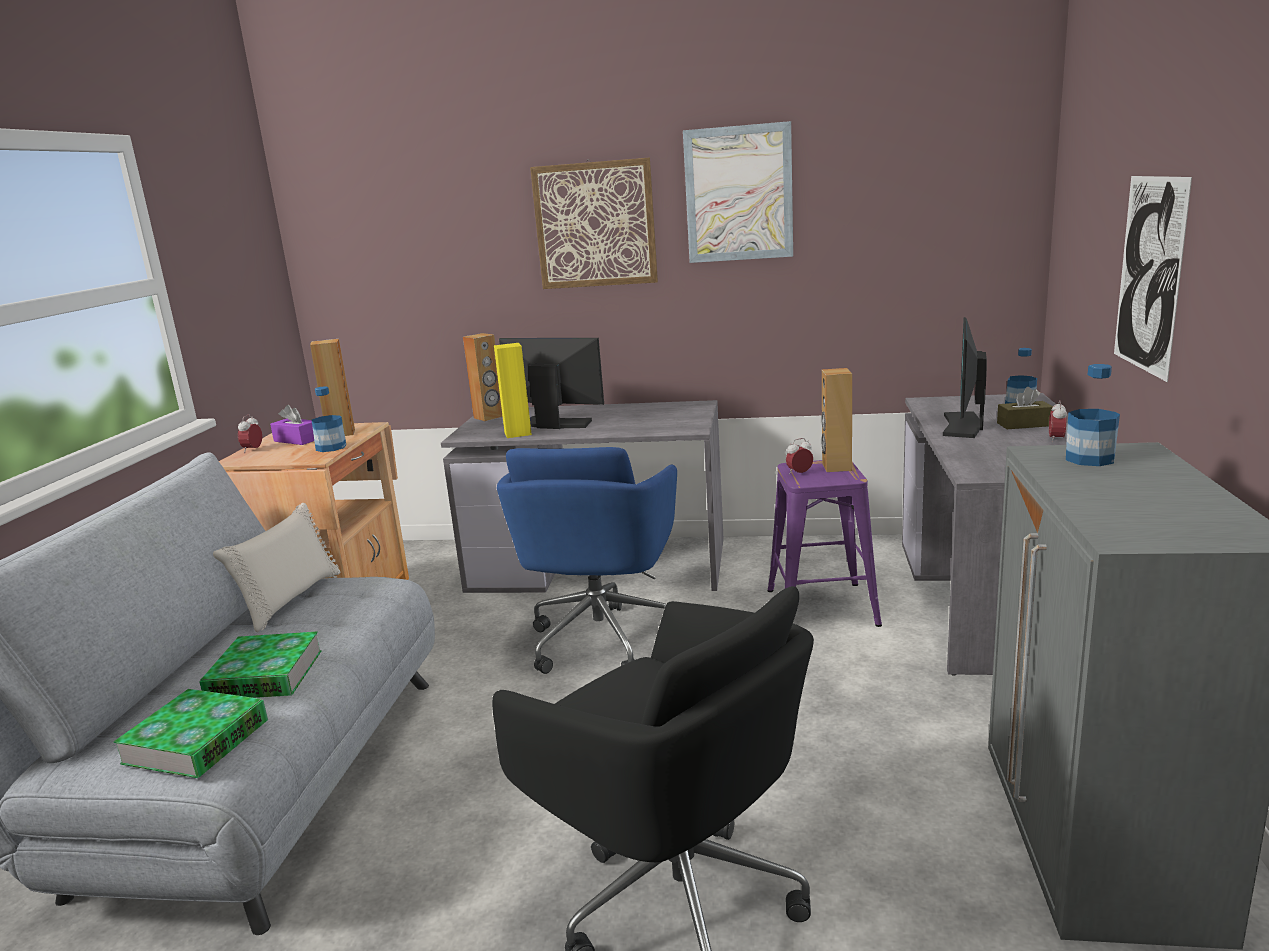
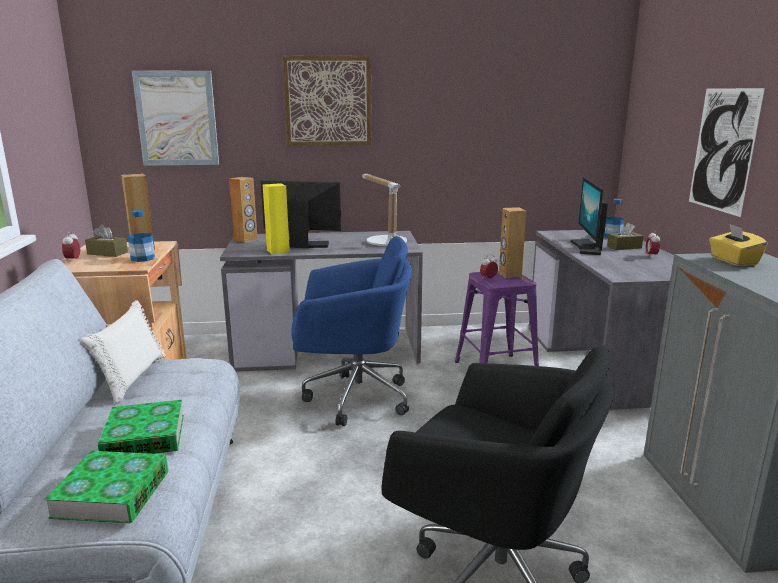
camera: 15 degrees left, 0 degrees up
purple tissue box [270,405,314,445] -> brown tissue box [85,225,128,257]
blue office chair [497,447,677,674] -> blue office chair turned 90 degrees counterclockwise [291,236,412,426]
picture [683,121,793,263] -> picture moved to [132,70,219,166]
bottle [1066,364,1120,466] -> yellow tissue box [709,223,768,266]
none -> table lamp [362,174,407,246]

